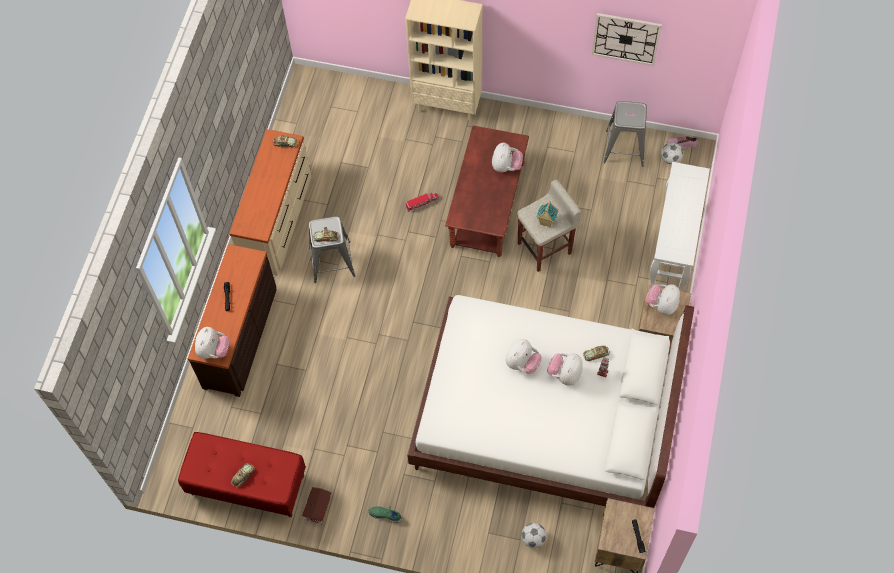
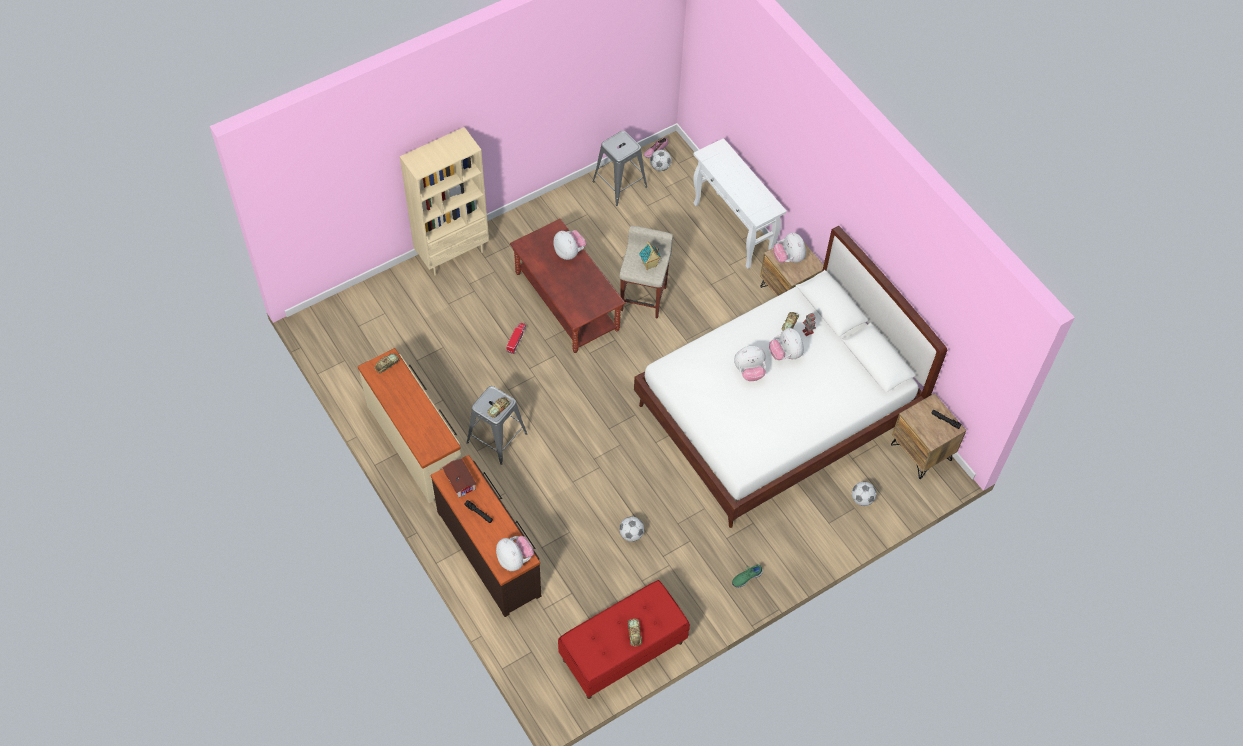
camera: 50 degrees left, 5 degrees down
toy house [302,487,332,524] -> toy house moved to [442,458,476,497]
plush toy [506,339,542,374] -> plush toy turned 90 degrees clockwise [734,346,766,381]
wall clock [592,13,662,66] -> none
none -> football [619,516,644,542]

